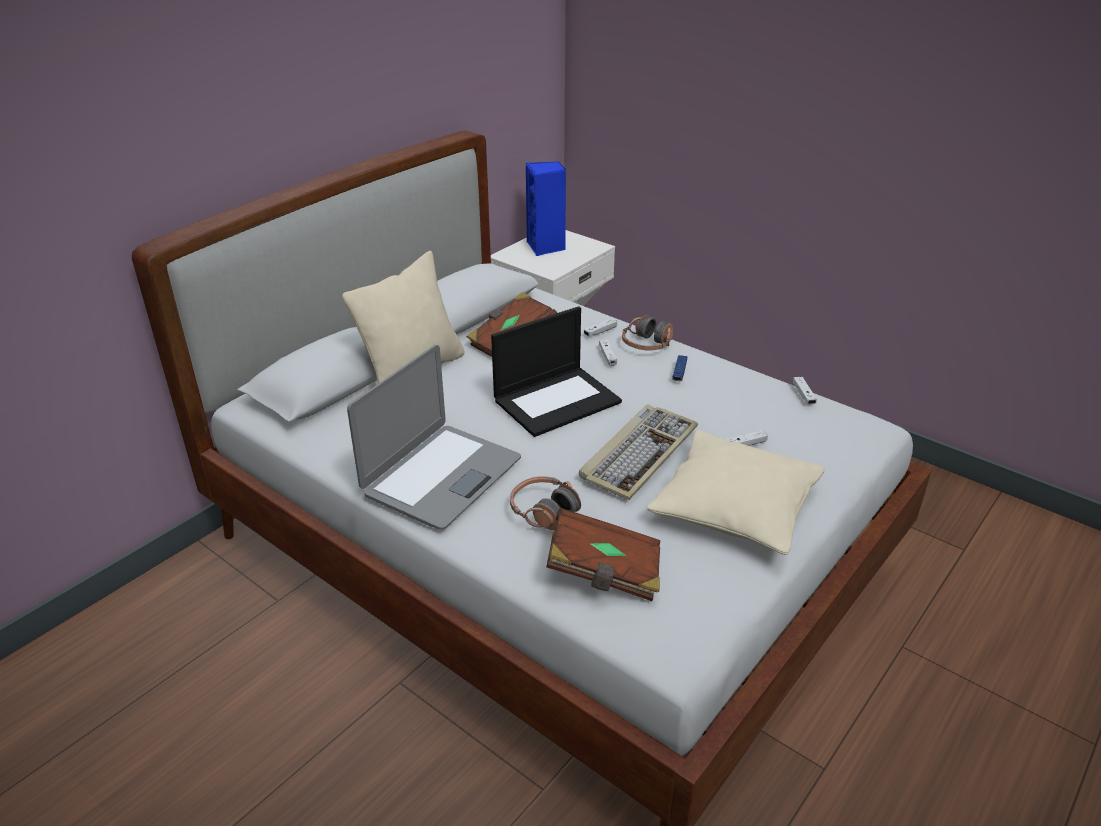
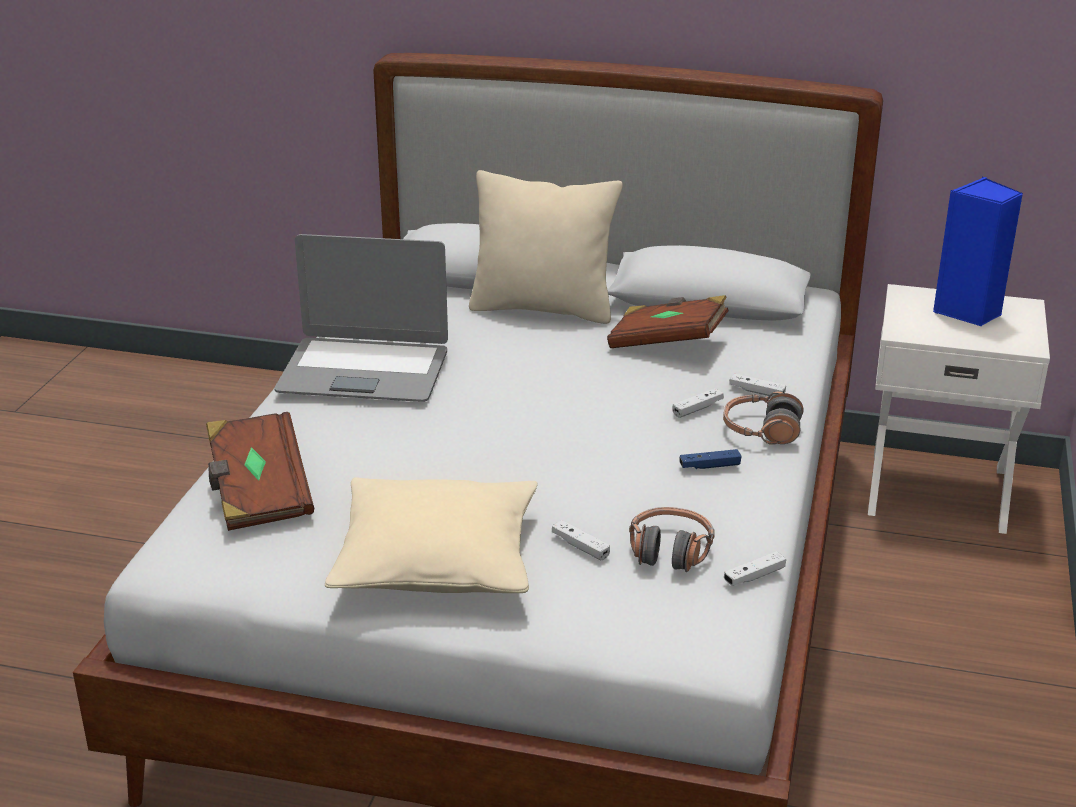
camera: 65 degrees right, 5 degrees down
laptop [491,306,622,437] -> none
headphones [510,476,581,530] -> headphones moved to [629,507,715,572]
keyboard [579,404,698,500] -> none

